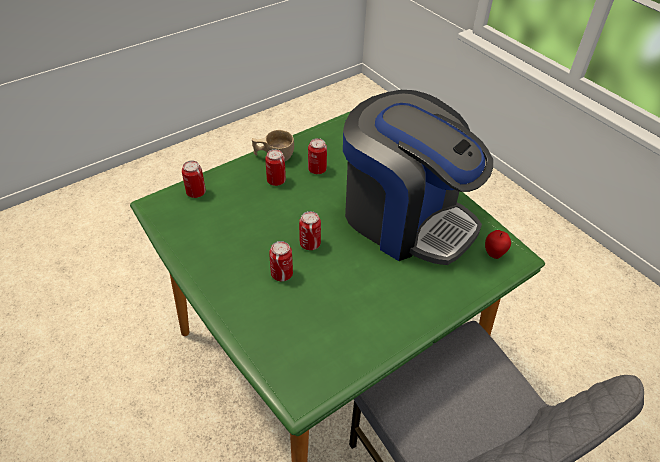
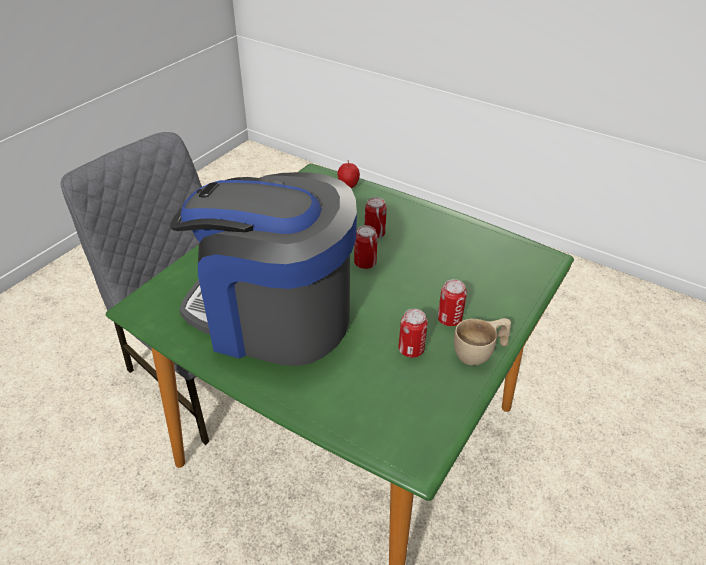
camera: 160 degrees right, 5 degrees down
can [182,161,206,198] -> none
apple [485,230,511,259] -> apple moved to [338,161,360,188]

